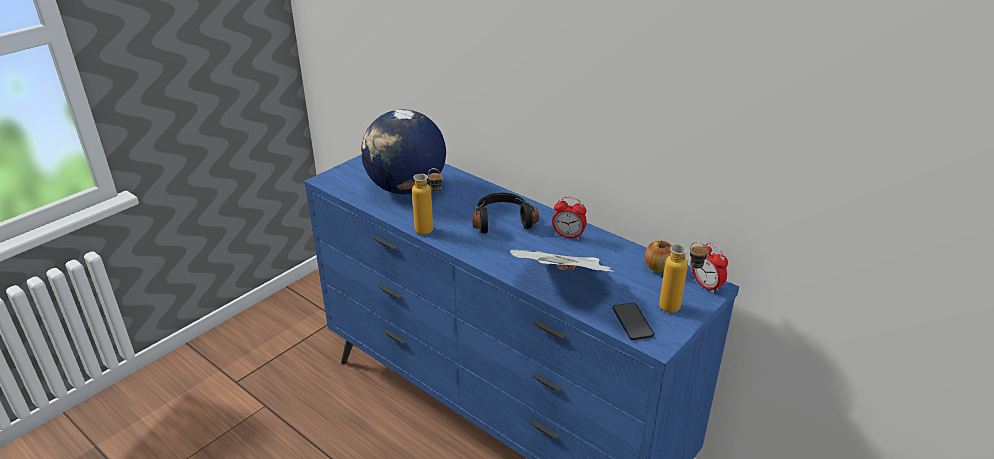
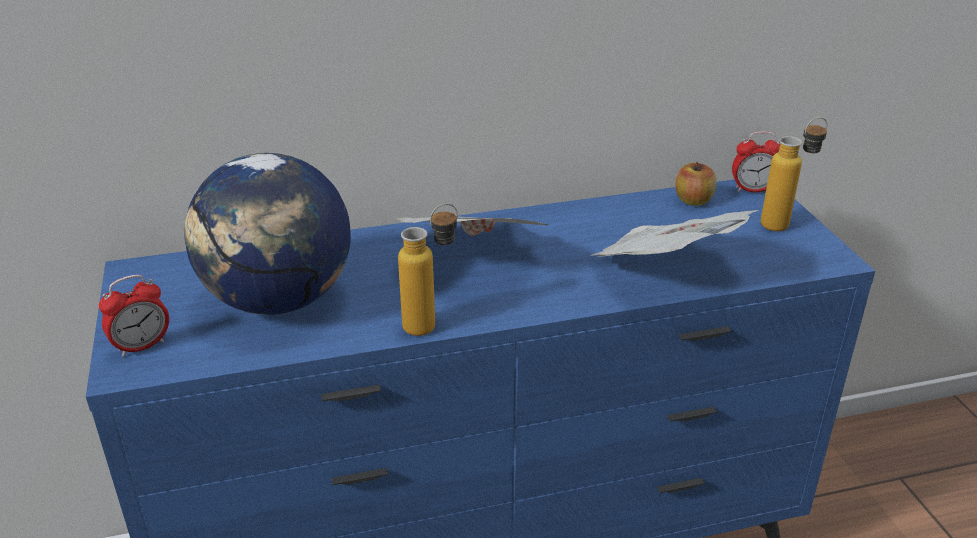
camera: 55 degrees left, 0 degrees up
black headphones [472,192,539,233] -> newspaper [395,217,548,236]
alarm clock [552,196,587,240] -> alarm clock moved to [99,275,169,357]
phone [613,303,654,340] -> none

